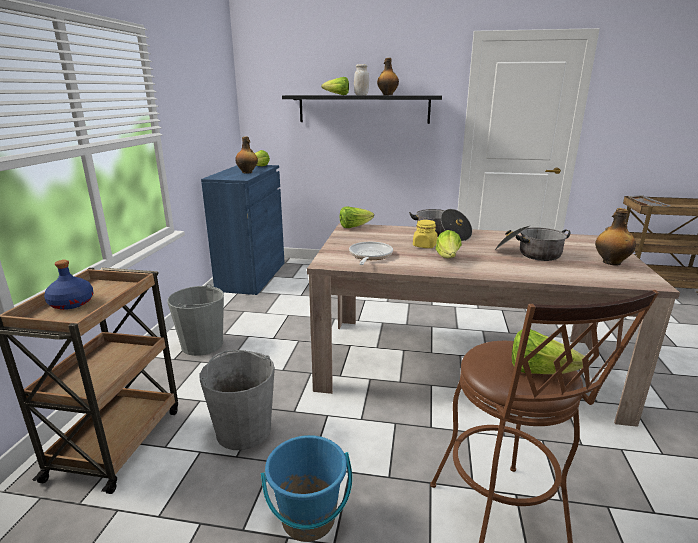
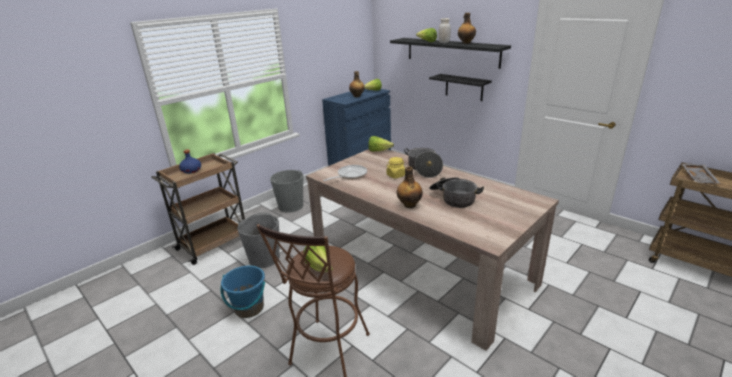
camera: 35 degrees right, 5 degrees up
lettuce [435,230,462,258] -> none
bottle [595,208,636,266] -> bottle moved to [397,166,423,208]
none -> black shelf [429,74,492,101]

